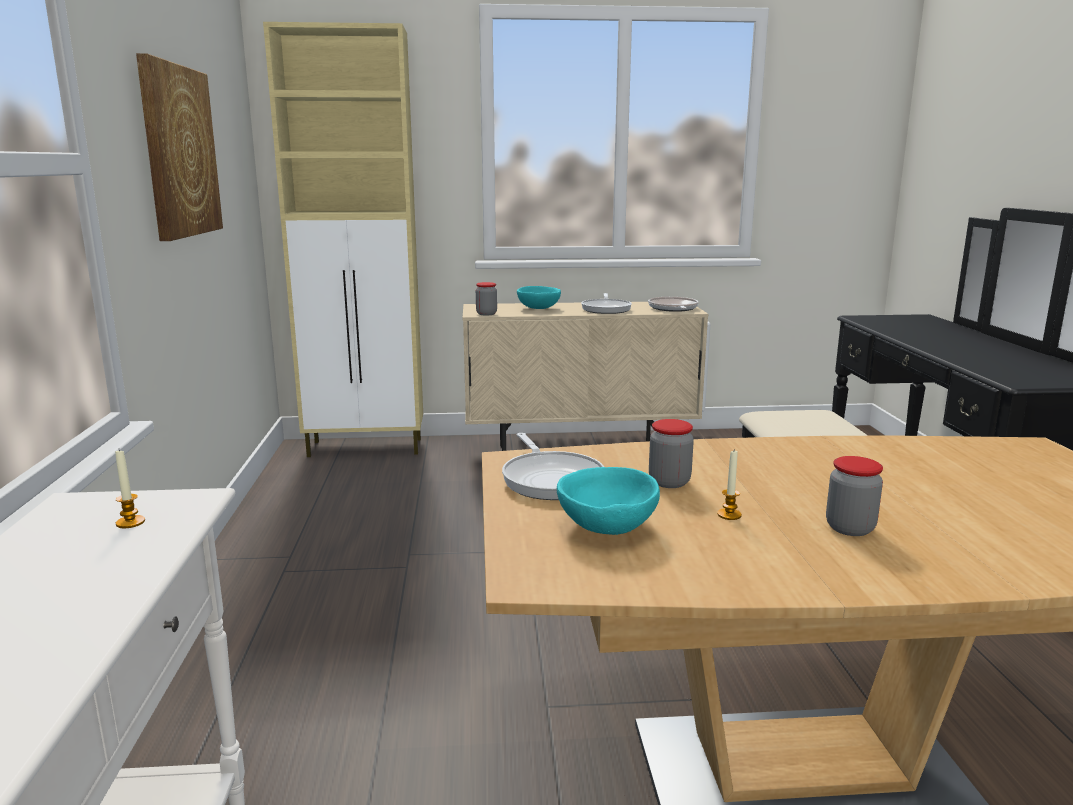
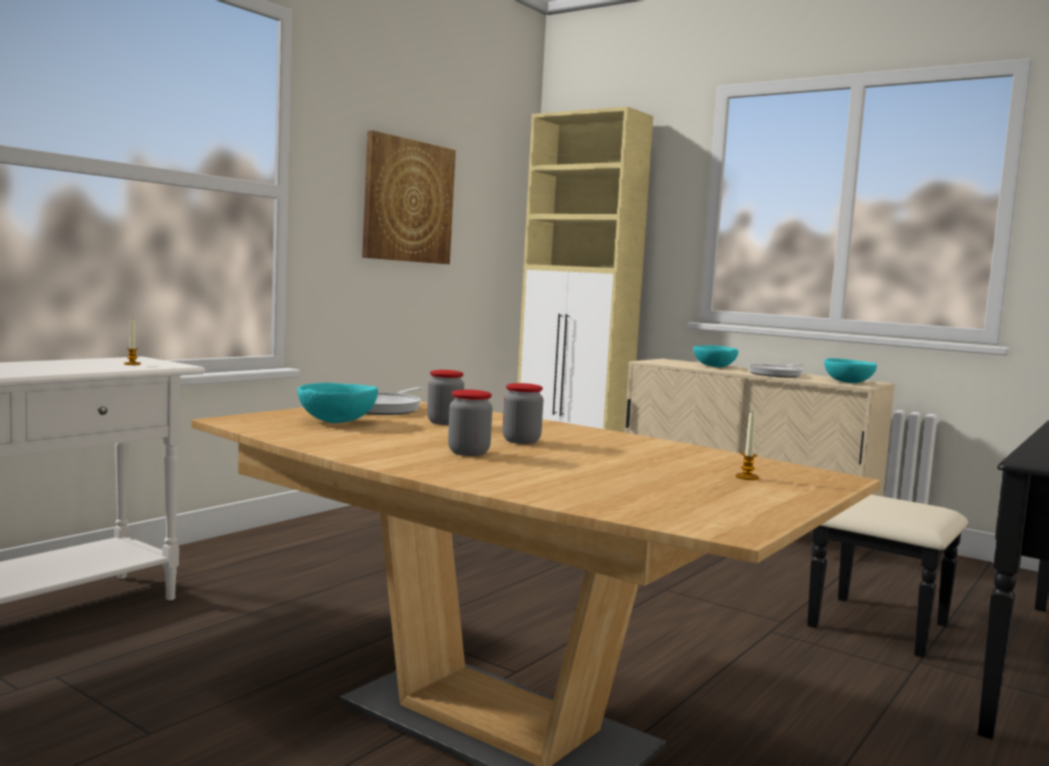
camera: 40 degrees right, 10 degrees down
jar [476,282,497,315] -> jar moved to [503,383,543,444]
frying pan [648,297,699,312] -> turquoise bowl [824,358,877,383]
candle [717,451,742,520] -> candle moved to [736,412,759,480]

